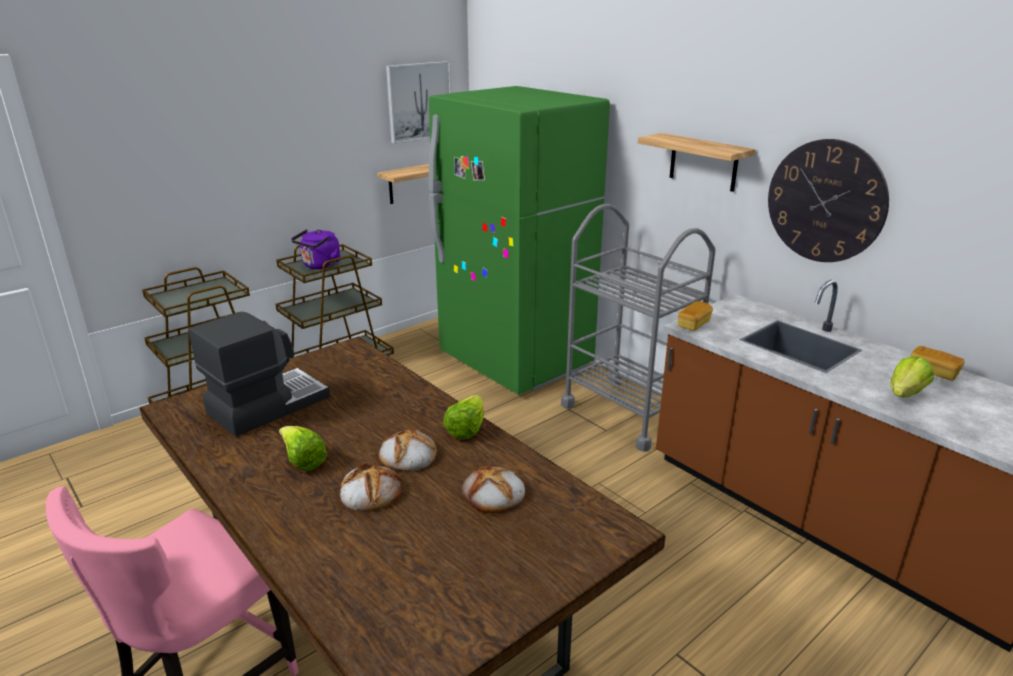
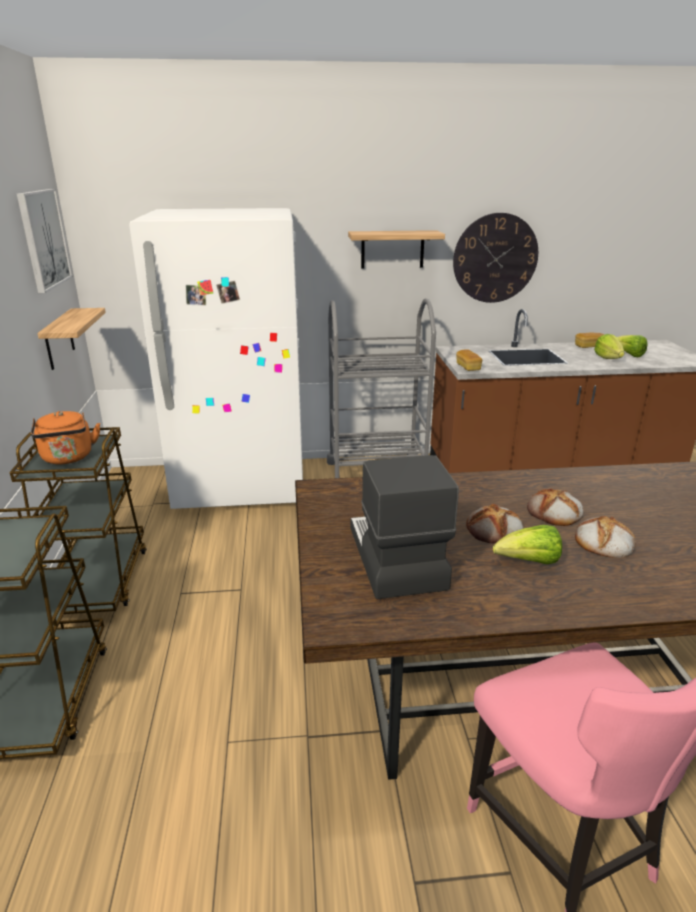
camera: 55 degrees left, 0 degrees up
purple kettle [291,229,340,269] -> orange kettle [31,411,100,464]
green fridge [429,86,610,395] -> white fridge [129,208,303,509]
lettuce [443,395,484,439] -> lettuce moved to [617,335,648,357]
bread [462,466,525,513] -> bread moved to [466,504,524,543]

